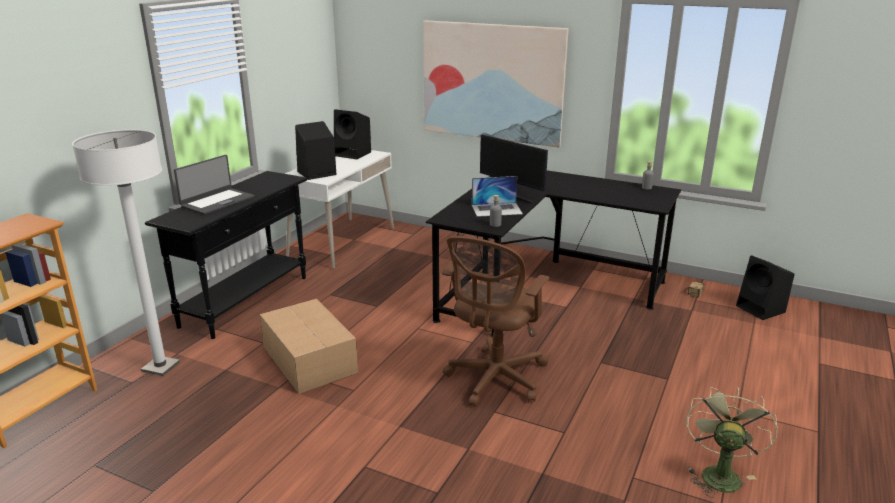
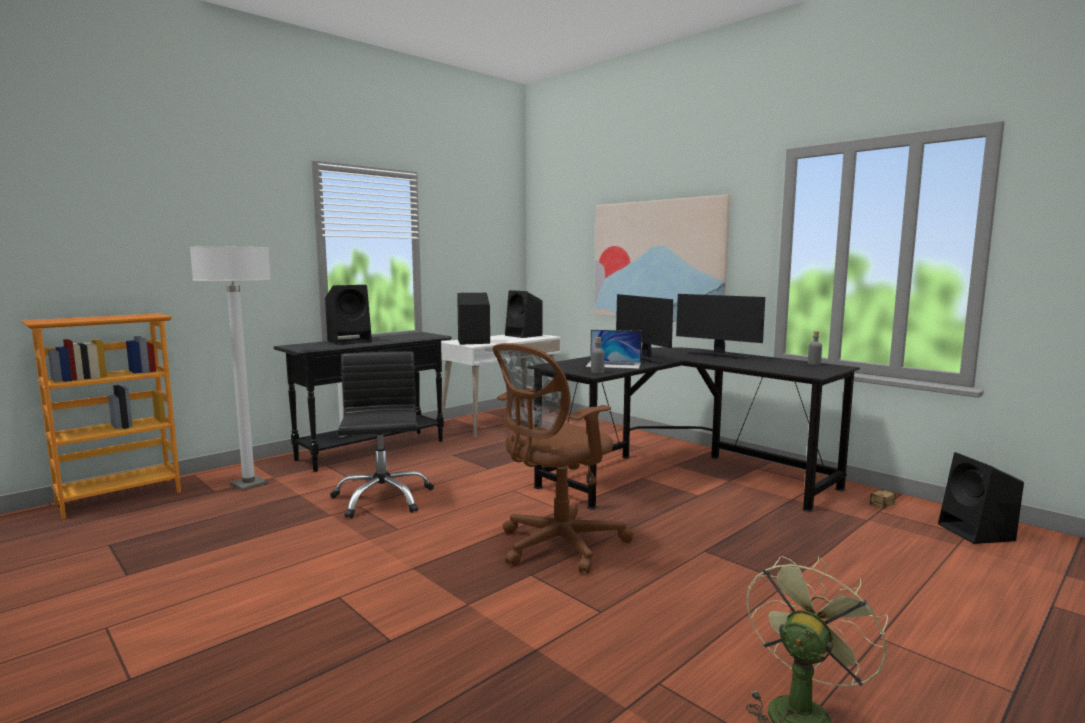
camera: 20 degrees right, 15 degrees down
laptop [174,155,255,215] -> black speaker [325,285,372,345]
cardboard box [260,299,358,394] -> black office chair [330,351,434,518]
none -> monitor [676,294,765,359]

